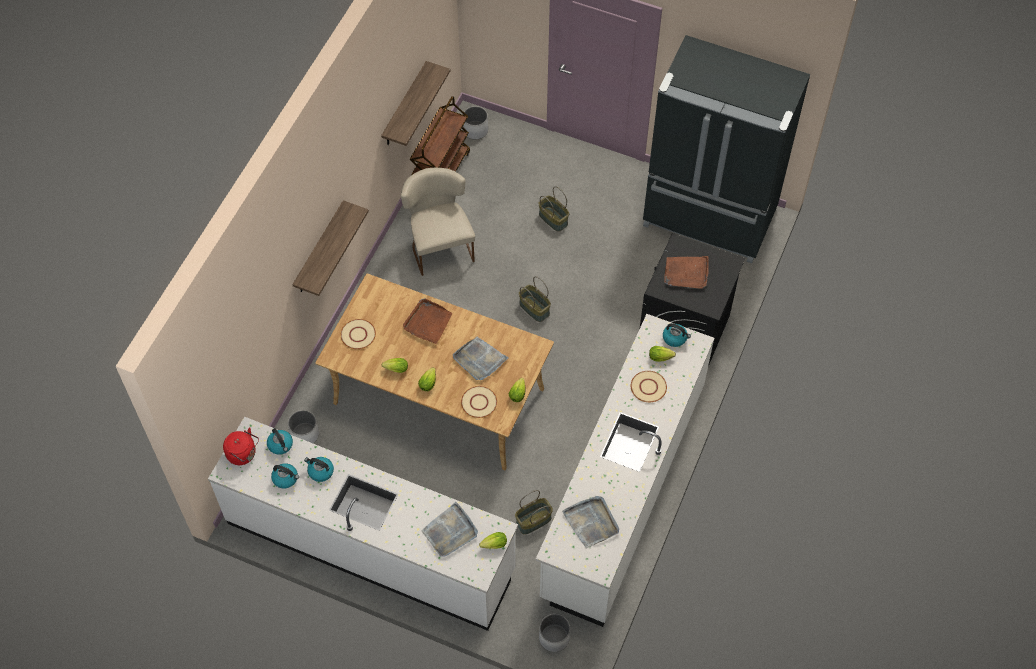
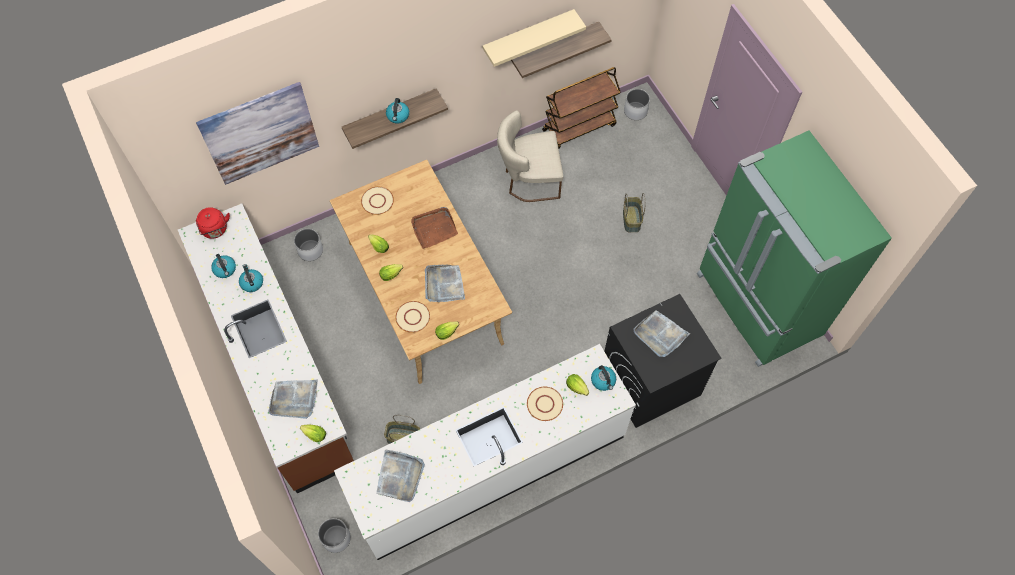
camera: 40 degrees right, 5 degrees up
white counter [208,417,518,631] -> brown counter [178,203,354,493]
kettle [267,428,293,455] -> kettle moved to [386,98,409,123]
beige chair [401,168,475,276] -> beige chair turned 120 degrees counterclockwise [497,110,563,202]
basket [519,276,551,322] -> none
black fridge [643,35,810,263] -> green fridge [697,131,892,367]
brown tray [664,256,709,289] -> grey tray [633,310,690,357]
none -> picture [196,82,319,185]
none -> beige shelf [483,9,586,67]

